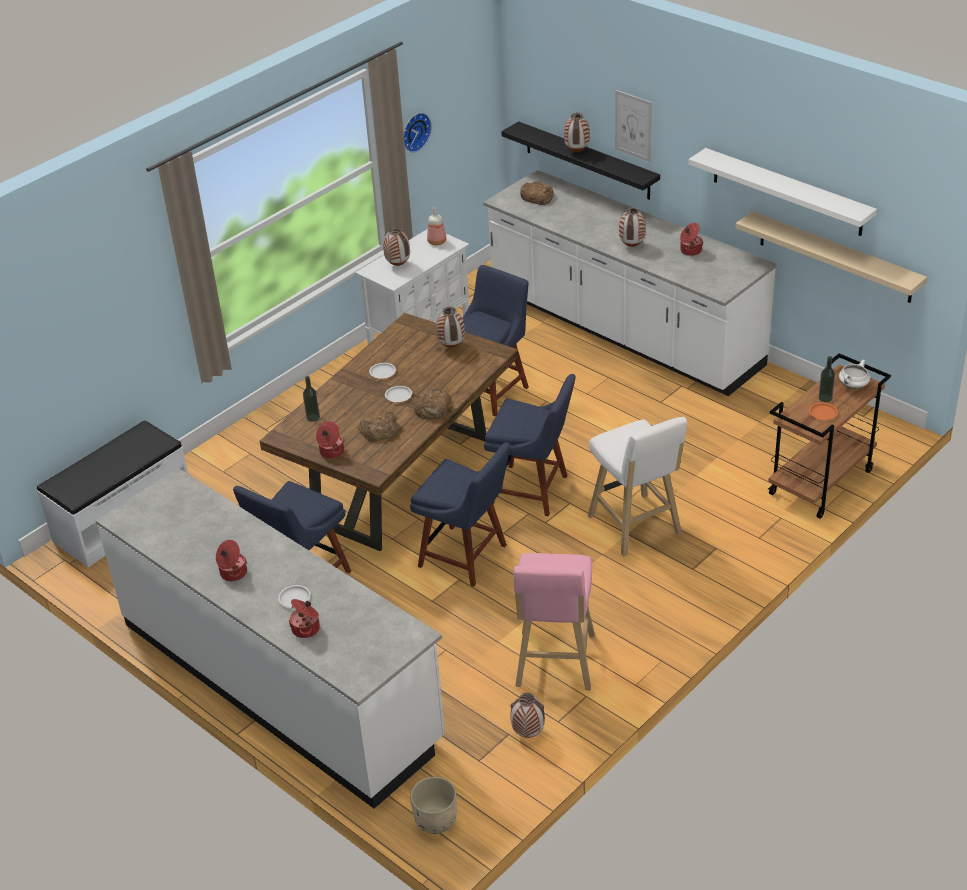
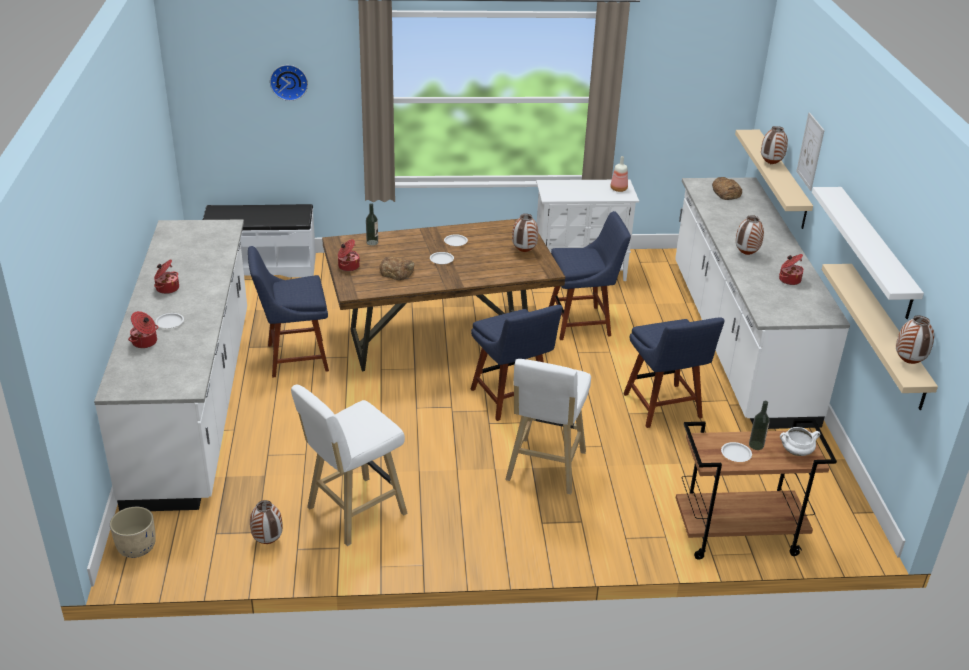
camera: 40 degrees right, 5 degrees down
vase [383,227,410,266] -> vase moved to [896,315,934,364]
wall clock [404,113,432,153] -> wall clock moved to [270,65,308,101]
blue chair [410,442,510,587] -> blue chair moved to [623,318,725,428]
bread [414,389,451,420] -> none
black shelf [501,121,660,200] -> beige shelf [735,130,813,229]
pink stool [514,553,595,690] -> white stool [291,384,408,546]
orange plate [809,403,838,420] -> white plate [721,442,752,462]

